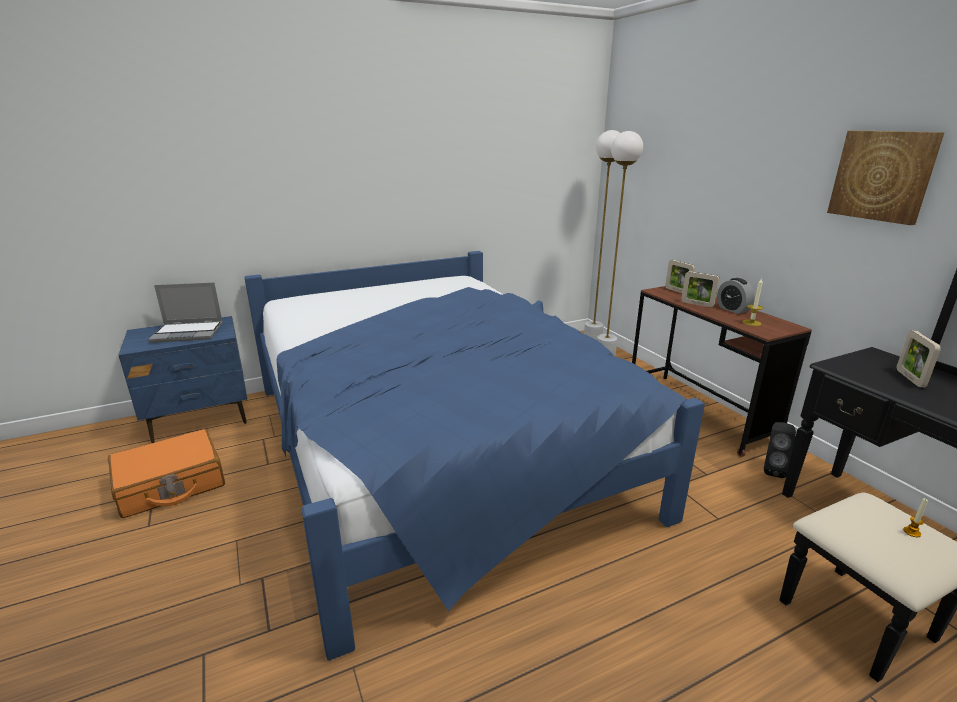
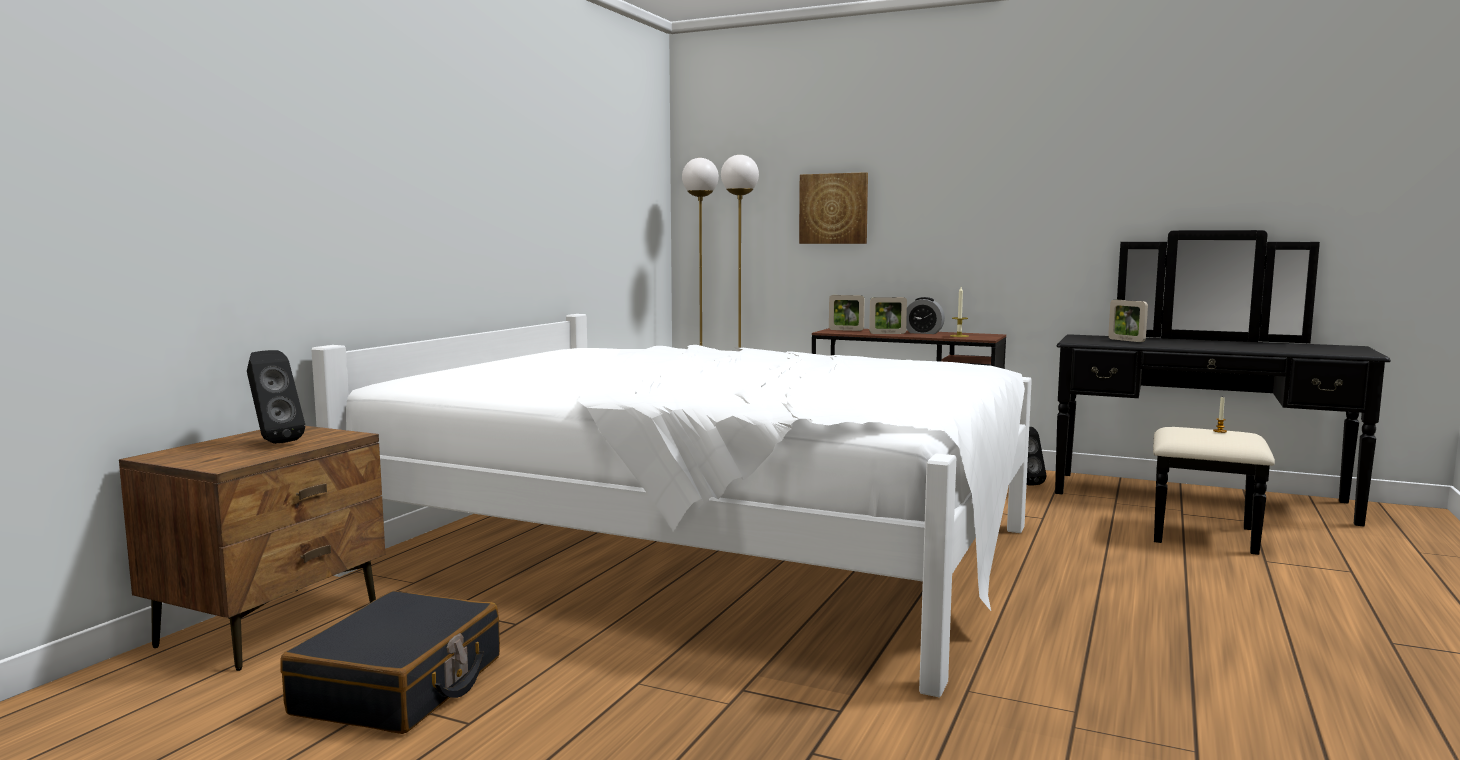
camera: 40 degrees left, 15 degrees down
orange suitcase [108,429,225,518] -> black suitcase [280,591,500,734]
blue nightstand [118,316,247,443] -> brown nightstand [119,426,385,671]
laptop [148,282,223,343] -> black speaker [247,350,305,444]
blue bed [244,251,705,661] -> white bed [311,314,1032,698]
picture [827,131,945,225] -> picture moved to [799,172,868,244]

